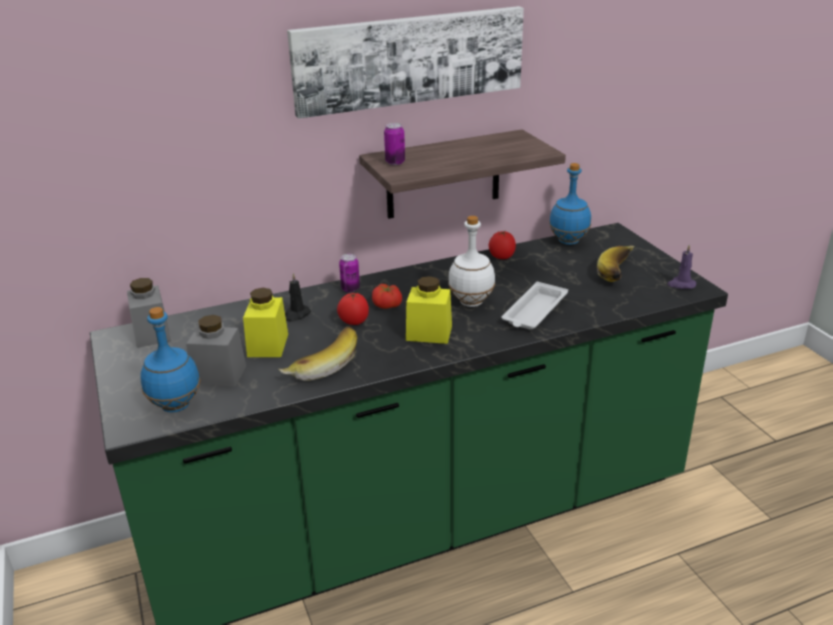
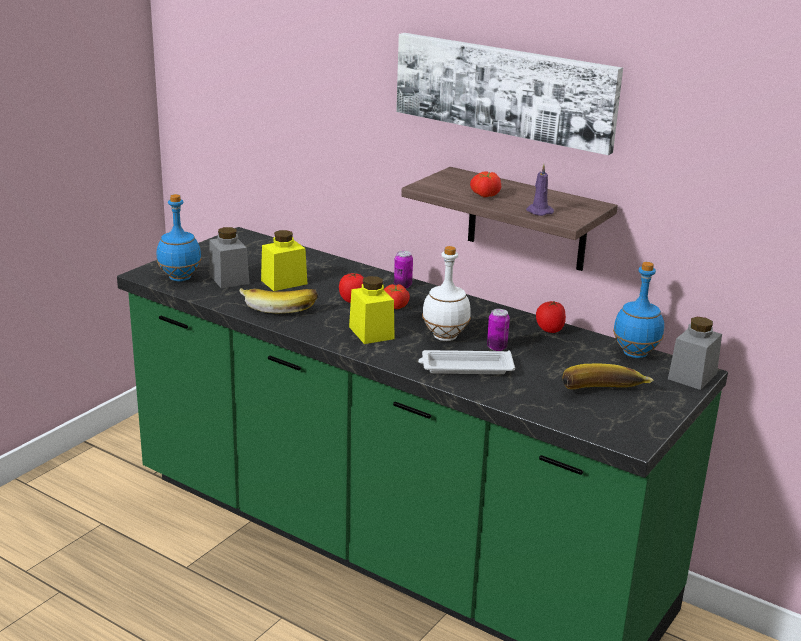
camera: 55 degrees right, 5 degrees down
grey jar [127,278,171,348] -> grey jar moved to [668,317,722,390]
black candle [285,273,311,322] -> none
can [384,123,405,165] -> can moved to [487,309,510,351]
purple candle [667,245,696,289] -> purple candle moved to [526,164,554,216]
none -> tomato [470,172,501,197]

